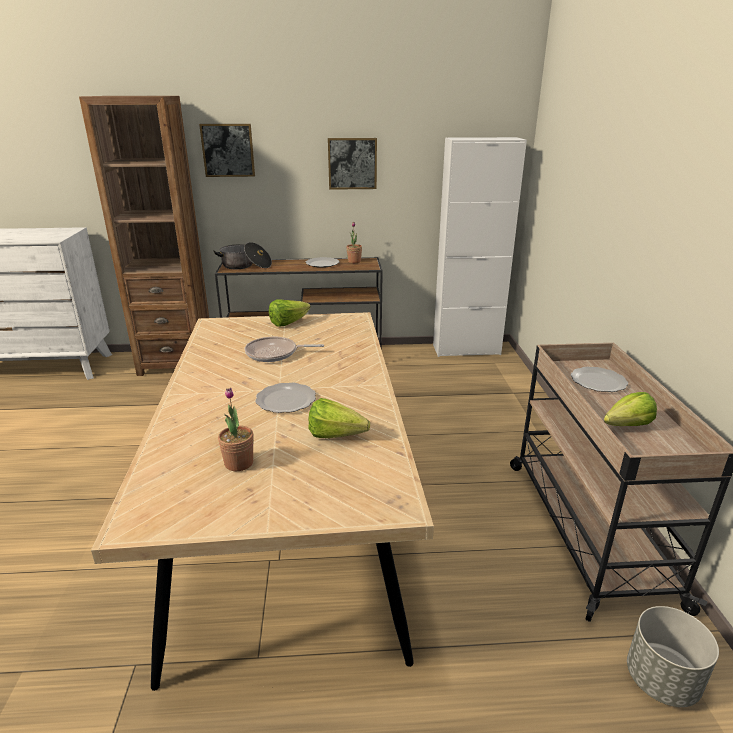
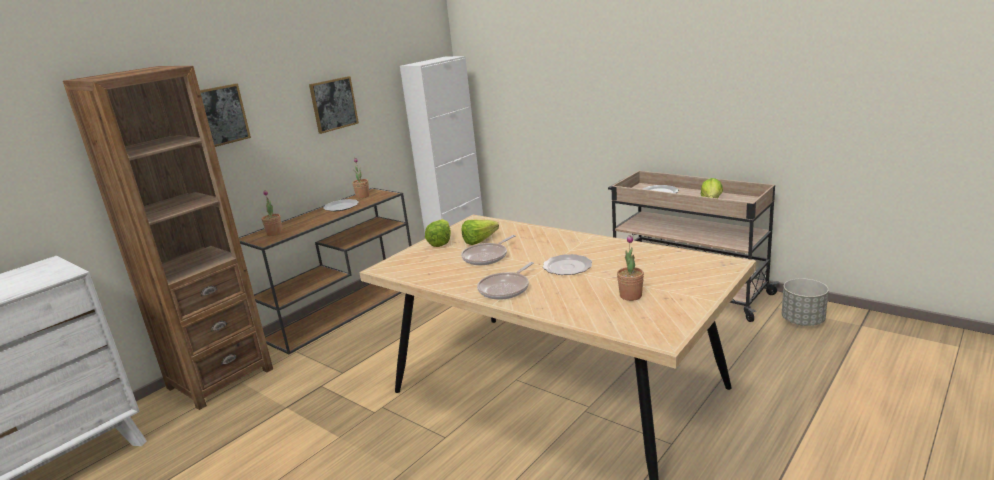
camera: 45 degrees left, 5 degrees down
cooking pot [214,242,272,269] -> potted plant [262,190,282,236]
lettuce [309,398,370,438] -> lettuce moved to [462,220,499,245]
none -> frying pan [477,262,534,300]

